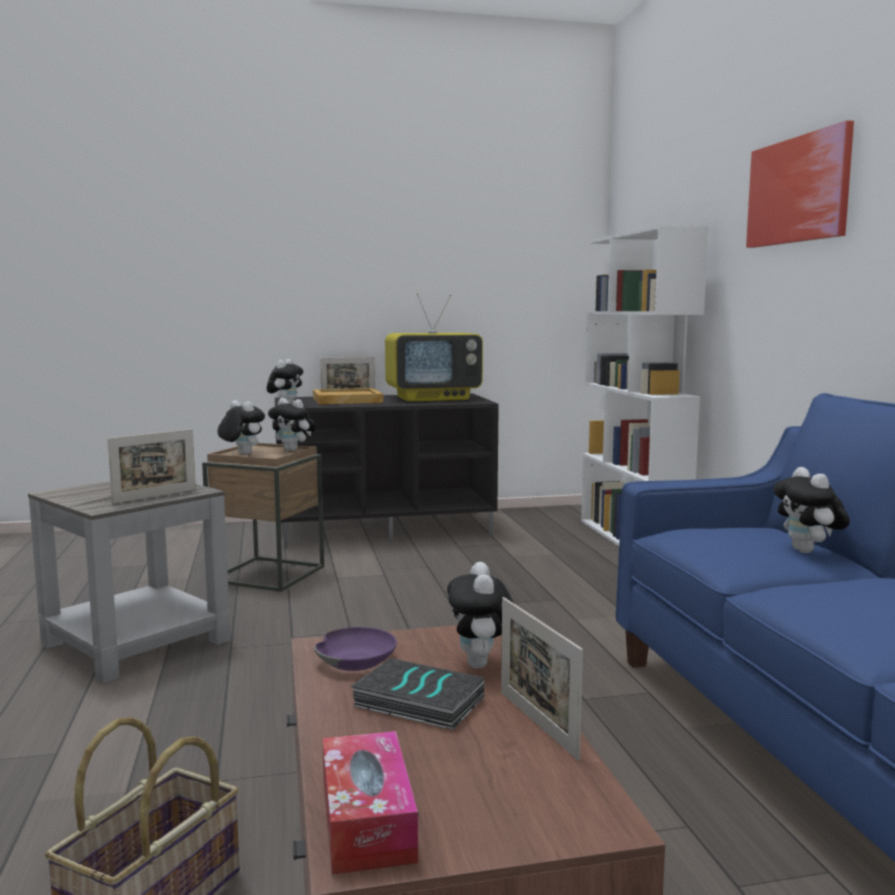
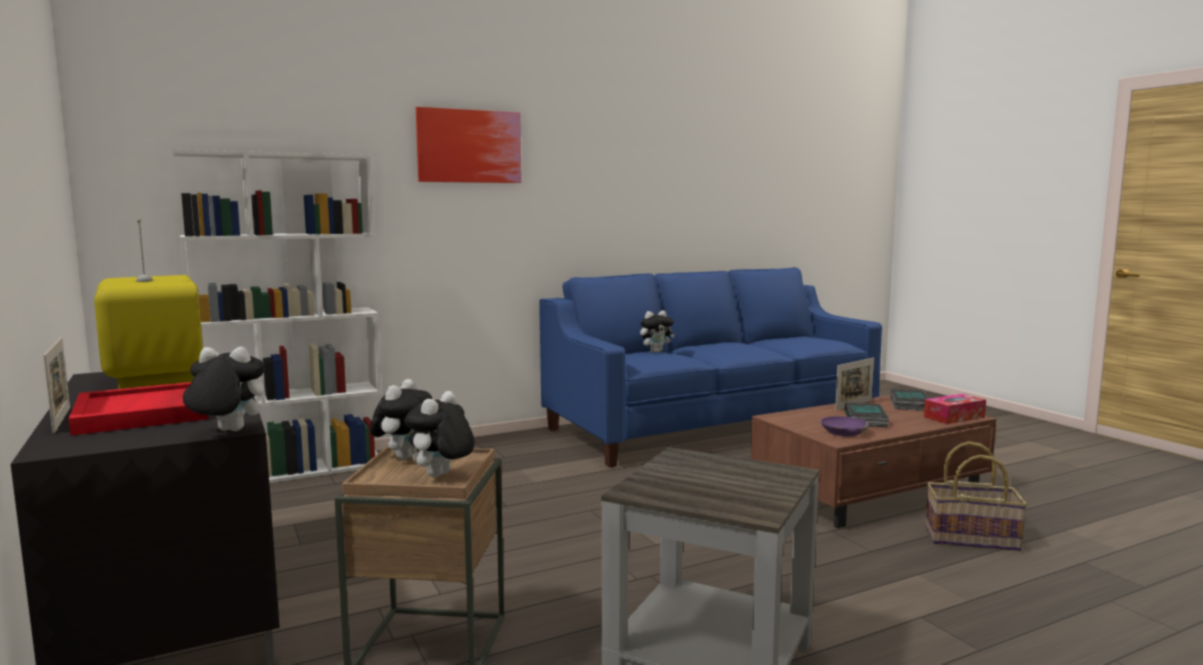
camera: 105 degrees left, 0 degrees up
picture frame [108,429,196,504] -> none
beige tray [313,388,383,405] -> red tray [69,382,208,436]
plush toy [447,562,514,668] -> none
none -> book [890,388,929,411]

